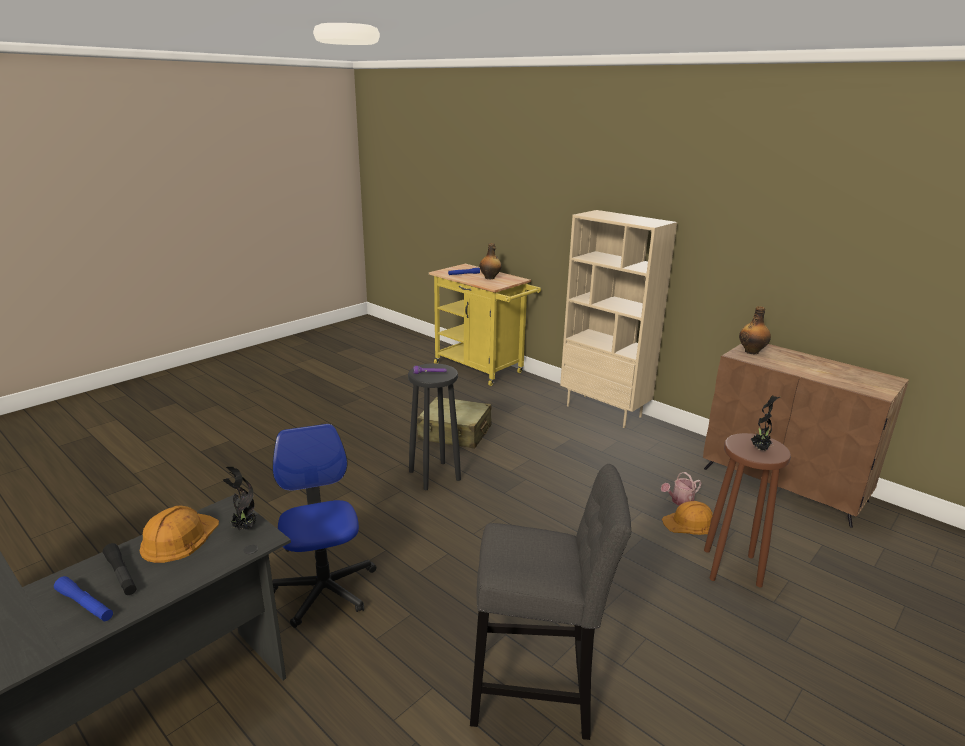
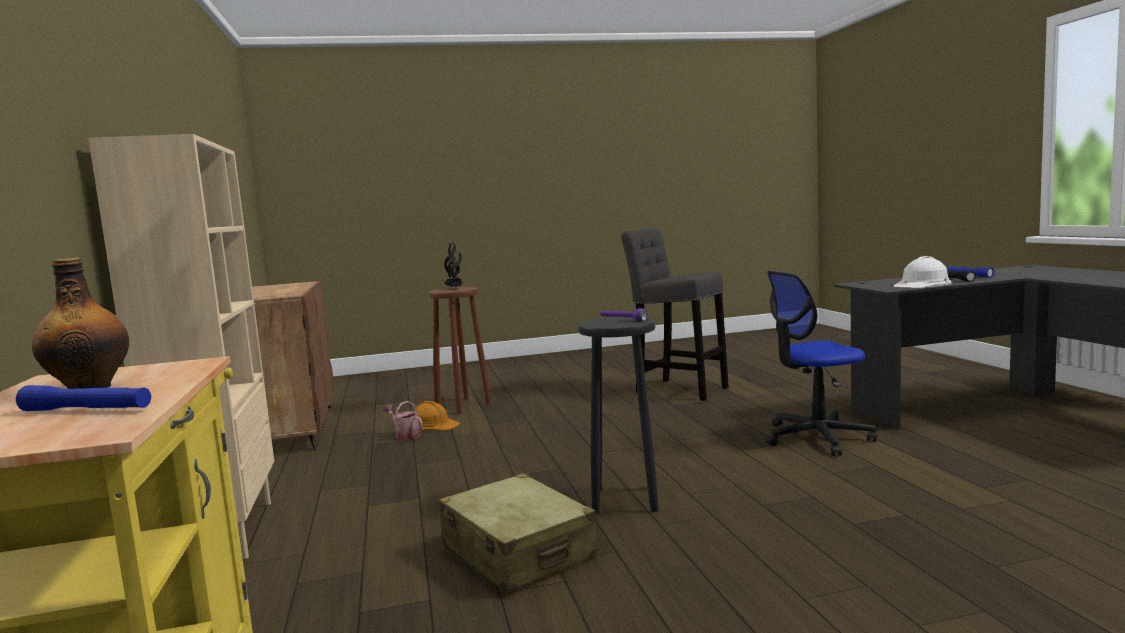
camera: 145 degrees left, 15 degrees down
orange hard hat [140,506,219,563] -> white hard hat [893,256,951,288]
potted plant [222,467,257,530] -> none
office chair [272,424,376,628] -> office chair turned 60 degrees clockwise [766,271,877,456]
watering can [661,472,702,506] -> watering can turned 150 degrees counterclockwise [383,401,423,440]
bottle [739,306,771,354] -> none

